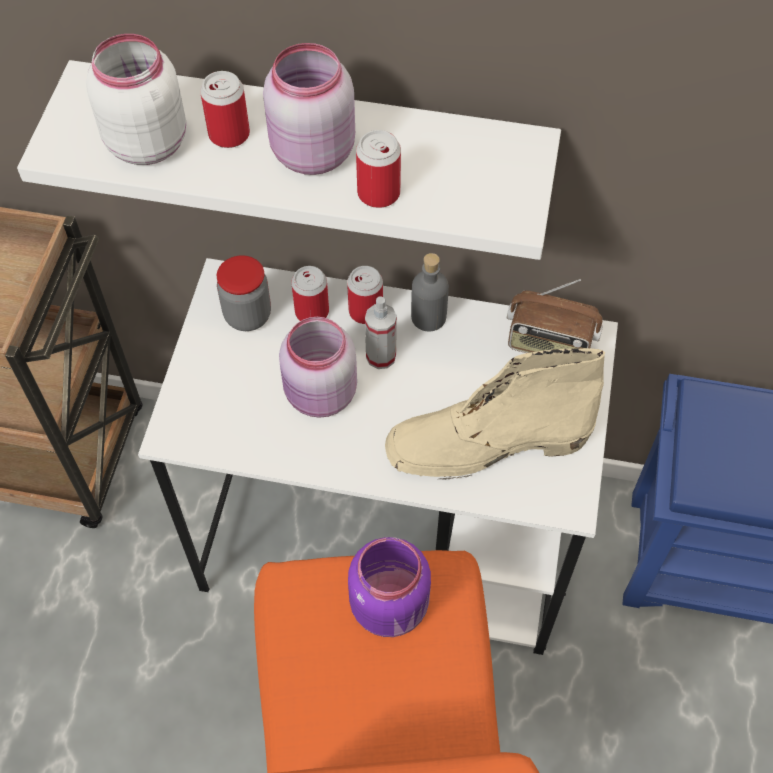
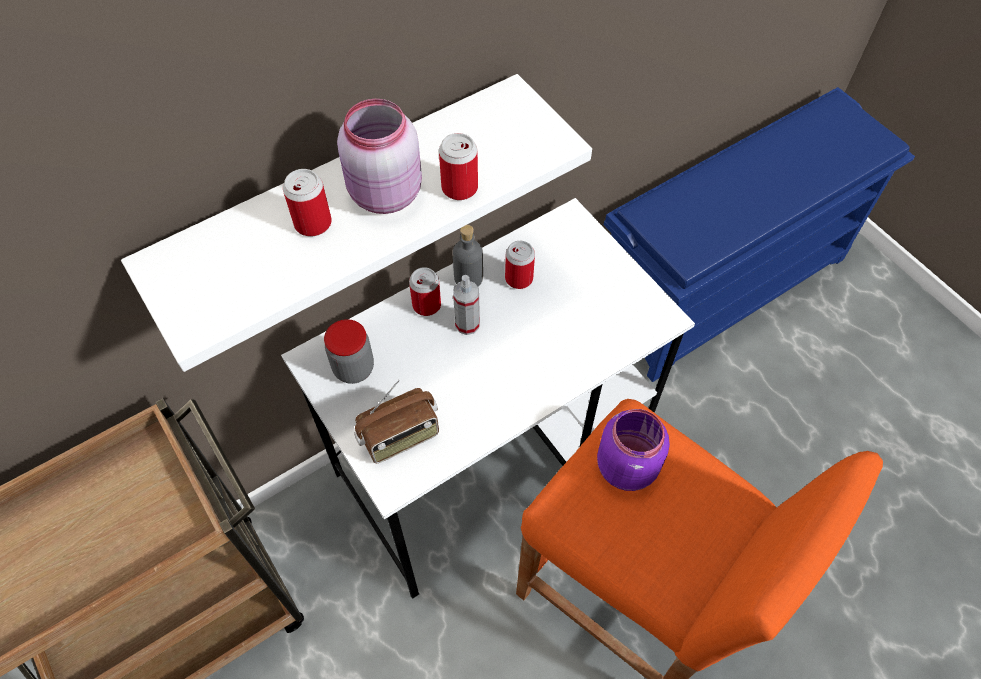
camera: 45 degrees left, 0 degrees up
white jar [86,34,186,165] -> none
pink jar [279,317,357,418] -> none
can [291,266,329,321] -> can moved to [505,241,535,289]
beige boot [385,348,605,480] -> none
radio [507,279,603,353] -> radio moved to [354,380,439,463]

